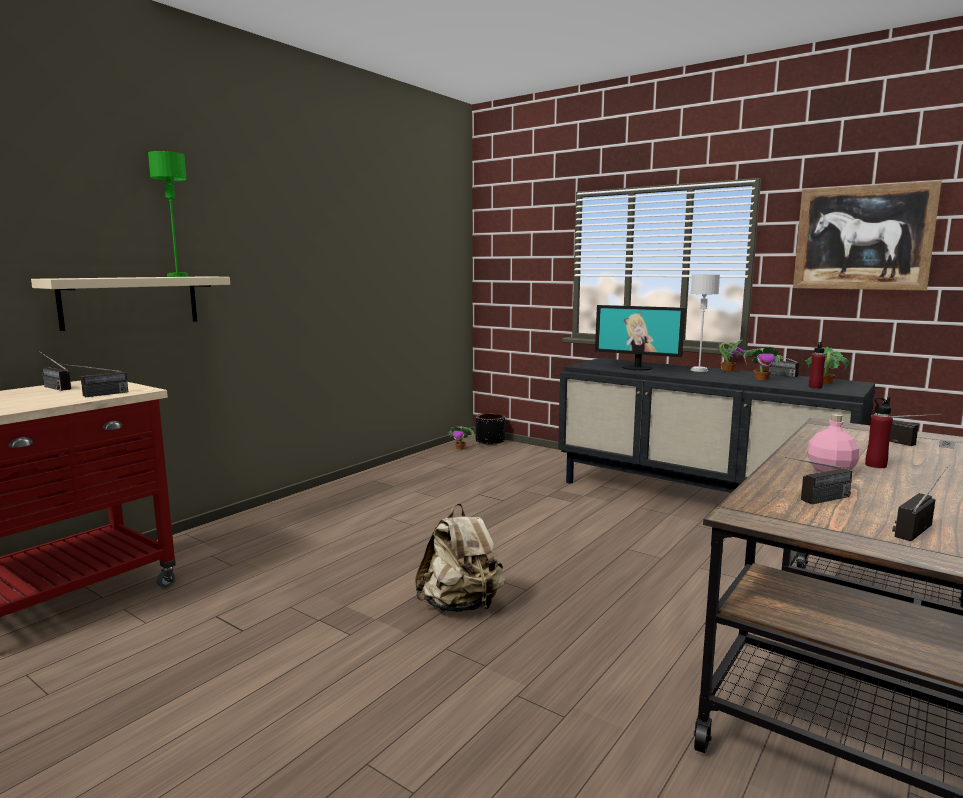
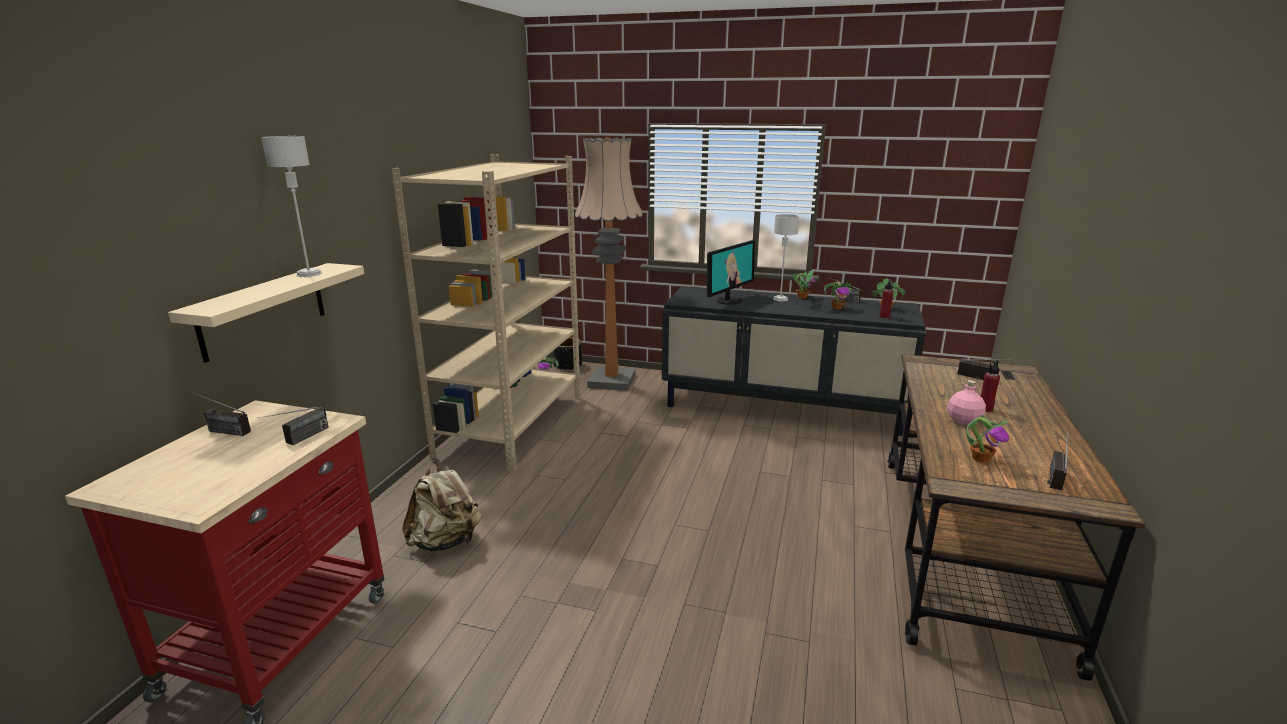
camera: 20 degrees left, 10 degrees up
green table lamp [148,151,189,277] -> grey table lamp [261,136,322,277]
beige backpack [415,503,505,612] -> beige backpack moved to [402,462,481,551]
monitor [595,305,686,370] -> monitor turned 60 degrees counterclockwise [707,240,755,305]
radio [785,457,853,504] -> potted plant [966,415,1009,463]
picture [793,180,942,291] -> none
none -> beige bookcase [392,154,581,472]
none -> floor lamp [574,137,643,391]

